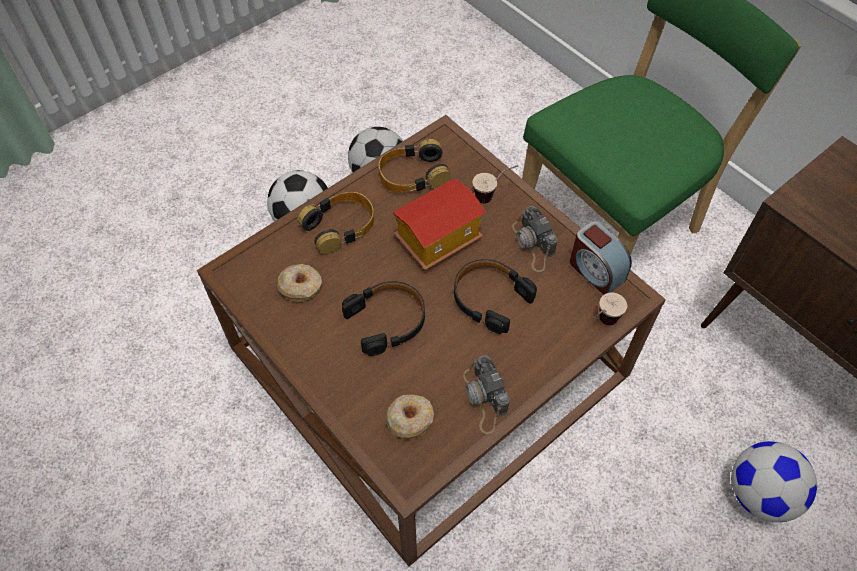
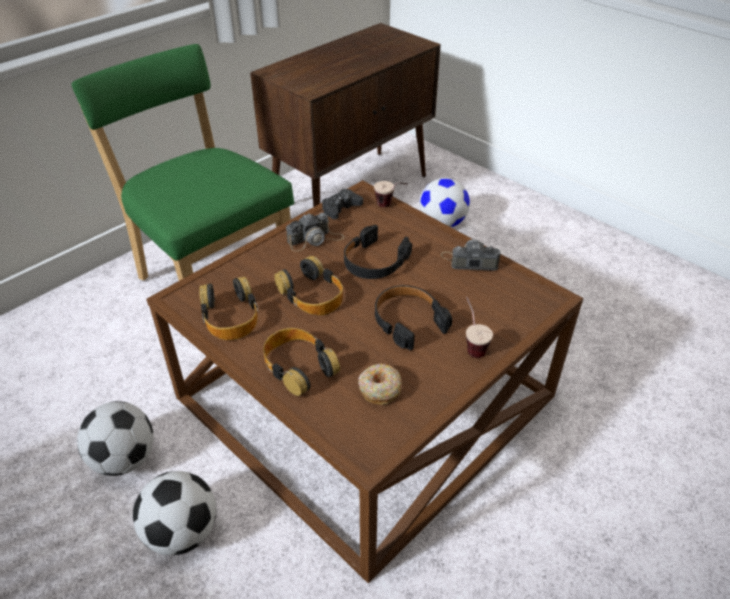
camera: 95 degrees left, 15 degrees down
donut [386,395,434,440] -> none
toy house [393,178,486,270] -> headphones [274,256,343,315]
camera [463,355,510,434] -> camera turned 150 degrees counterclockwise [441,239,501,271]
cup [473,165,518,204] -> cup moved to [466,297,493,358]
alarm clock [570,221,632,295] -> black game controller [322,189,363,219]

